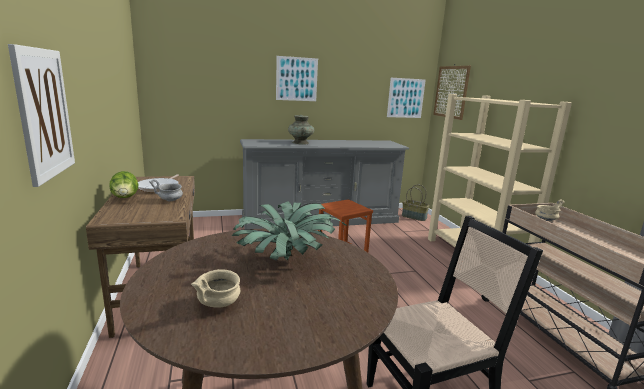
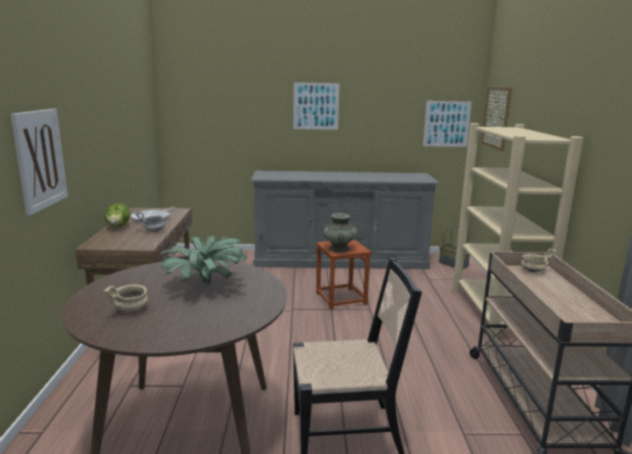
camera: 15 degrees right, 0 degrees up
turquoise vase [288,115,314,145] -> turquoise vase moved to [323,213,358,253]

